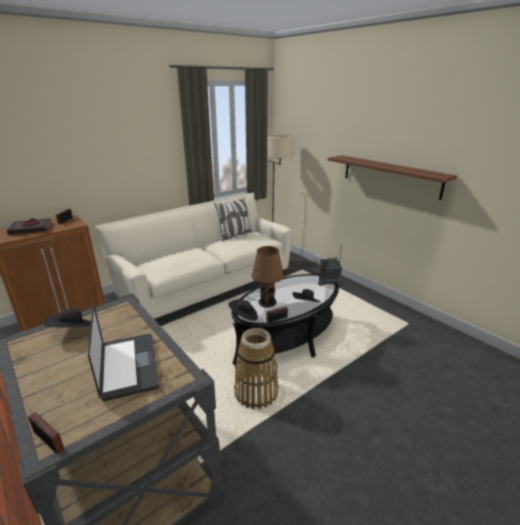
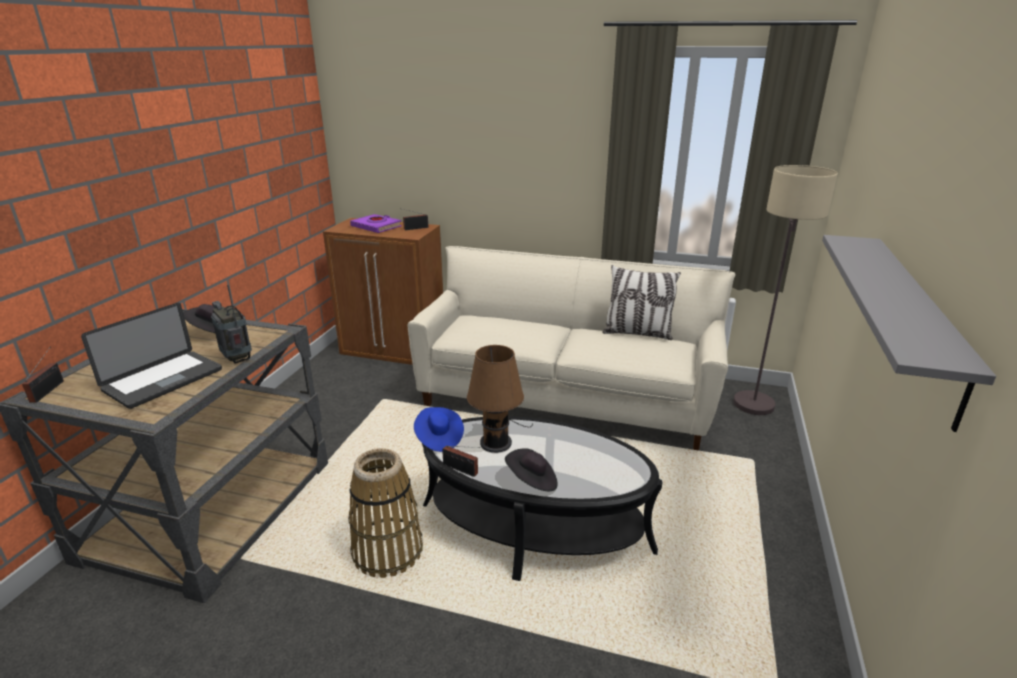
camera: 55 degrees right, 0 degrees up
black book [7,218,52,235] -> purple book [350,214,402,233]
black hat [228,299,258,321] -> blue hat [414,407,464,452]
radio [318,245,342,285] -> radio moved to [211,285,252,364]
brown shelf [328,155,457,200] -> grey shelf [822,235,996,432]

